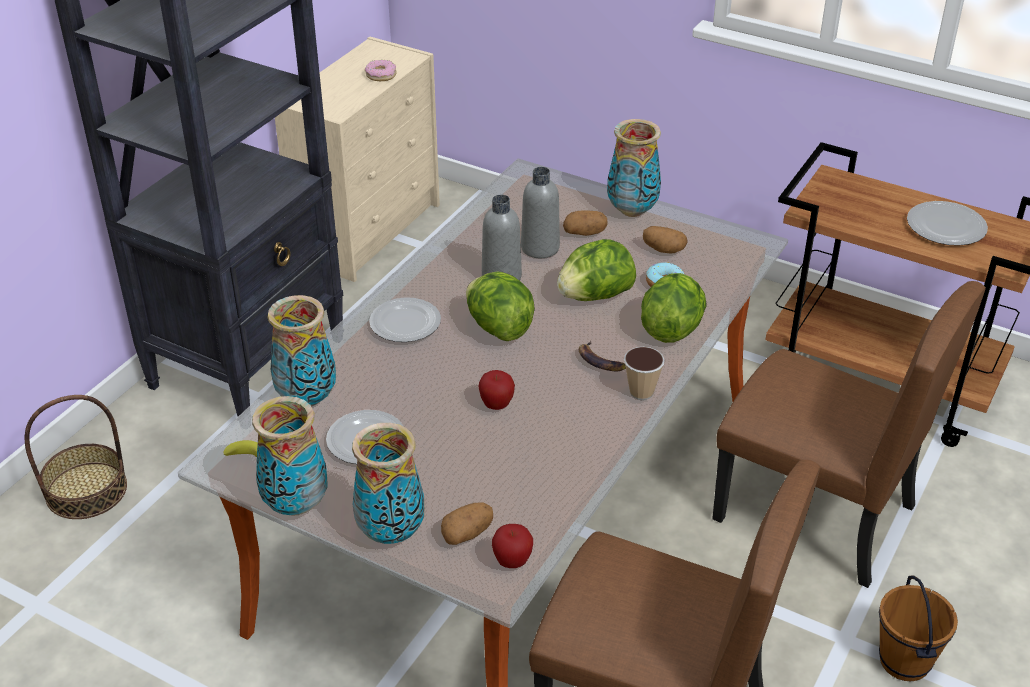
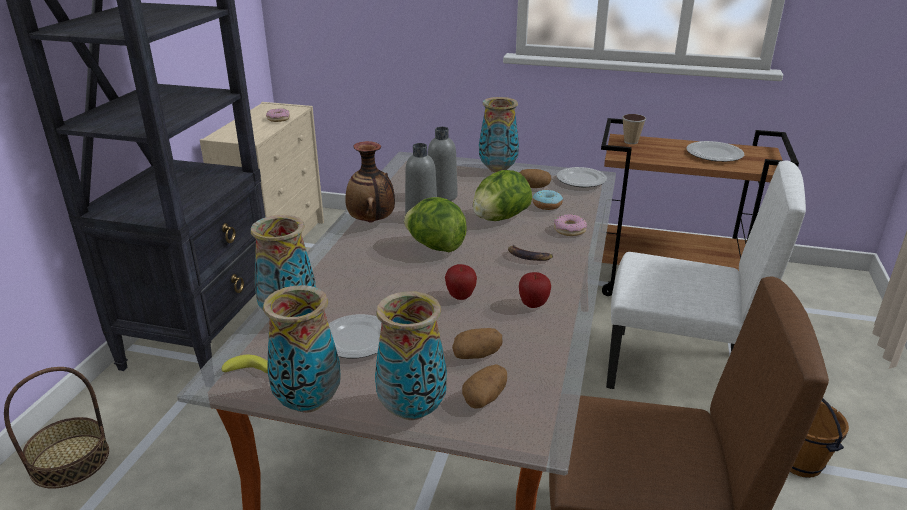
camera: 15 degrees left, 10 degrees down
plate [369,297,441,342] -> plate moved to [557,167,607,187]
apple [492,524,533,568] -> apple moved to [519,272,551,308]
potato [563,210,608,236] -> potato moved to [452,328,502,359]
cup [624,347,665,400] -> cup moved to [622,114,646,144]
lettuce [641,273,706,343] -> donut [554,214,587,236]
brown chair [712,281,986,588] -> white chair [606,160,806,389]
none -> vase [345,141,395,222]

